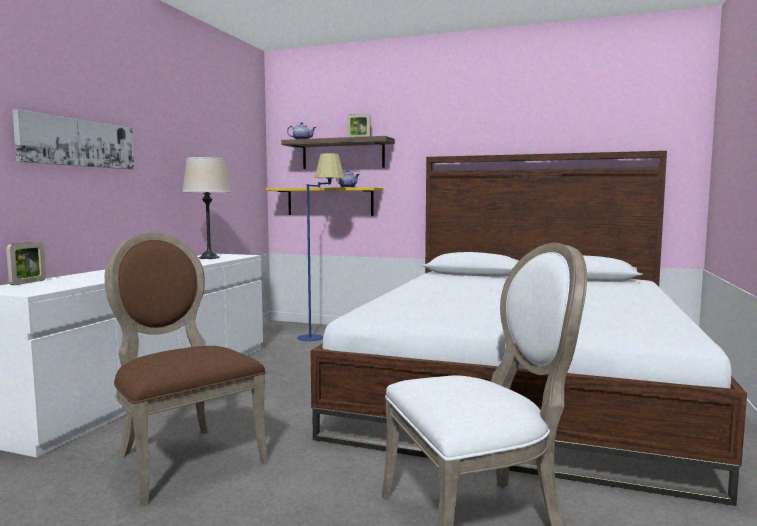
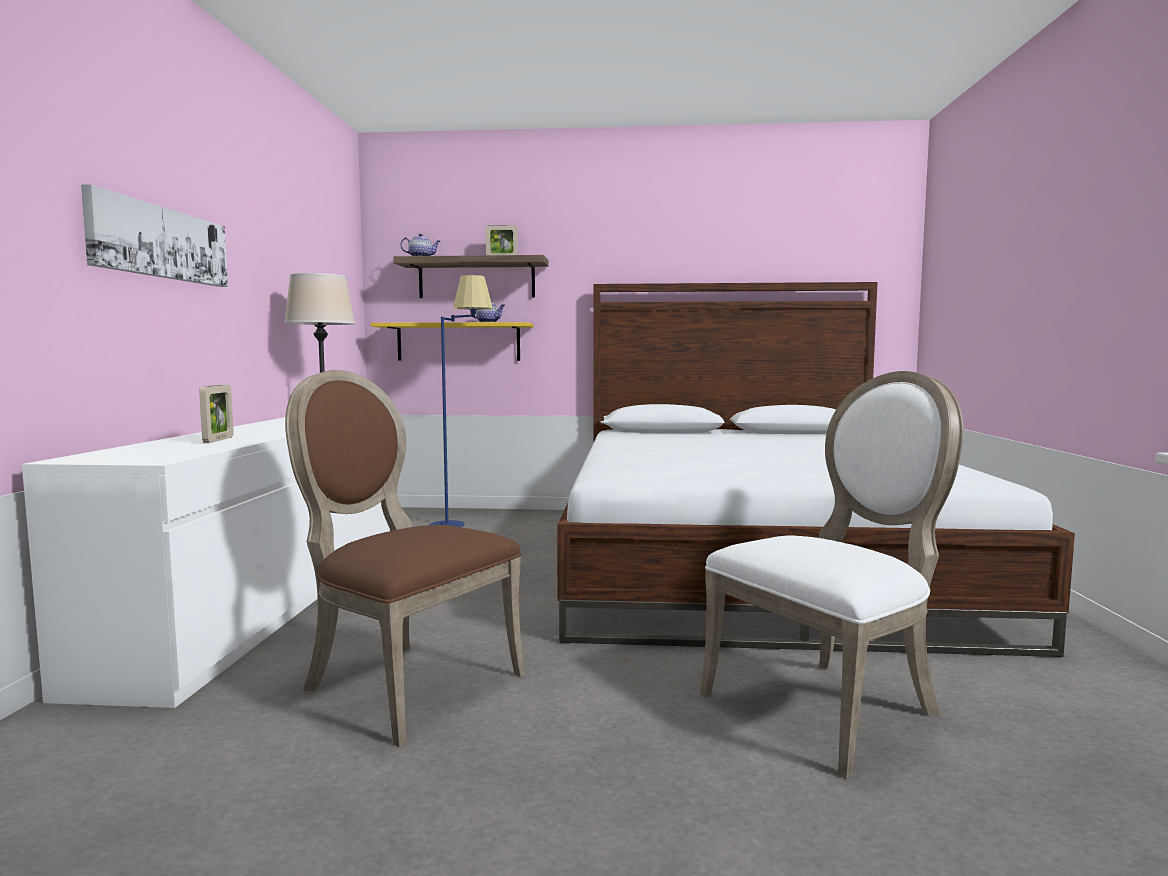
camera: 15 degrees left, 0 degrees up
picture frame [6,242,46,285] -> picture frame moved to [199,385,234,443]

